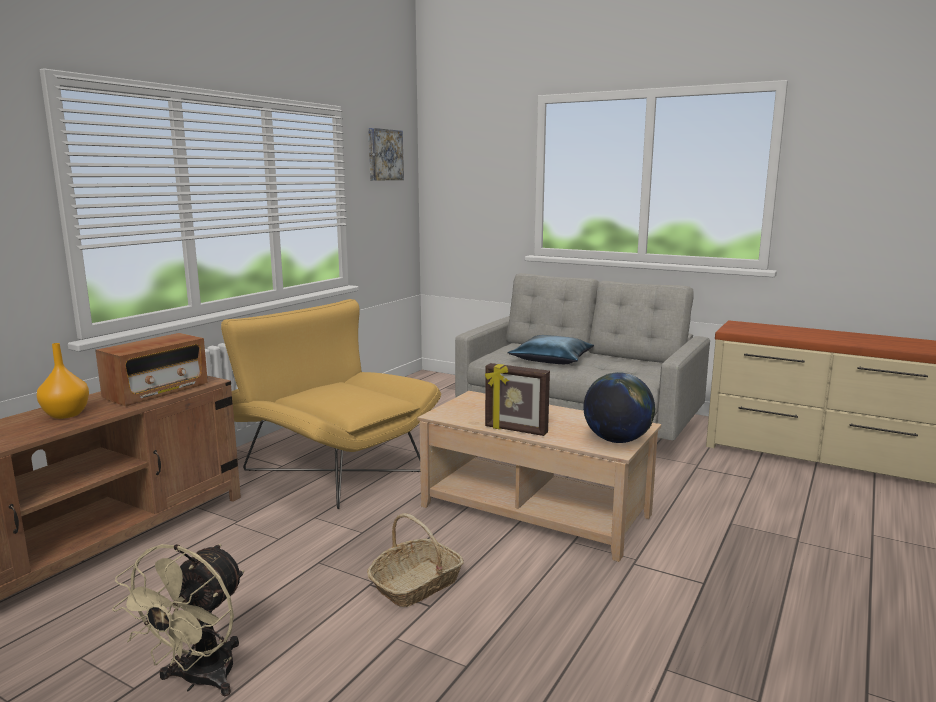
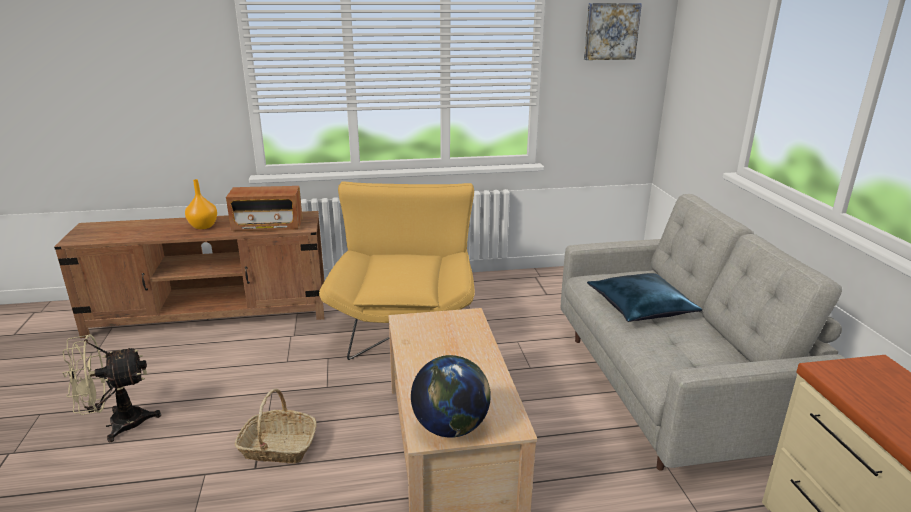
camera: 50 degrees right, 10 degrees up
picture frame [485,363,550,436] -> none

